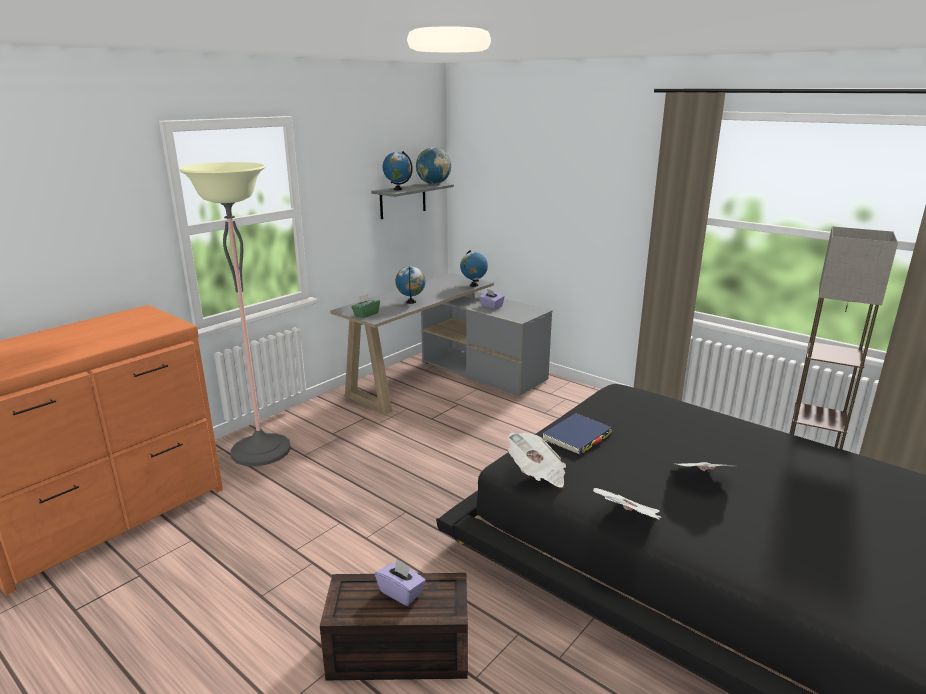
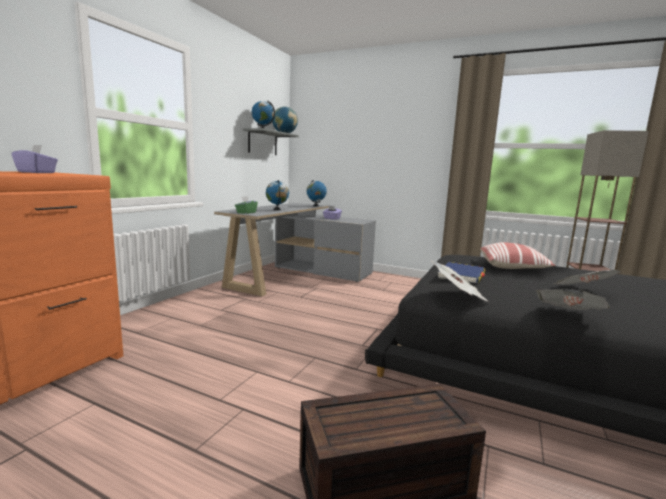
camera: 15 degrees left, 10 degrees down
floor lamp [179,162,291,466] -> none
purple tissue box [375,558,426,606] -> purple tissue box moved to [12,145,58,173]
none -> pillow [480,242,556,269]

